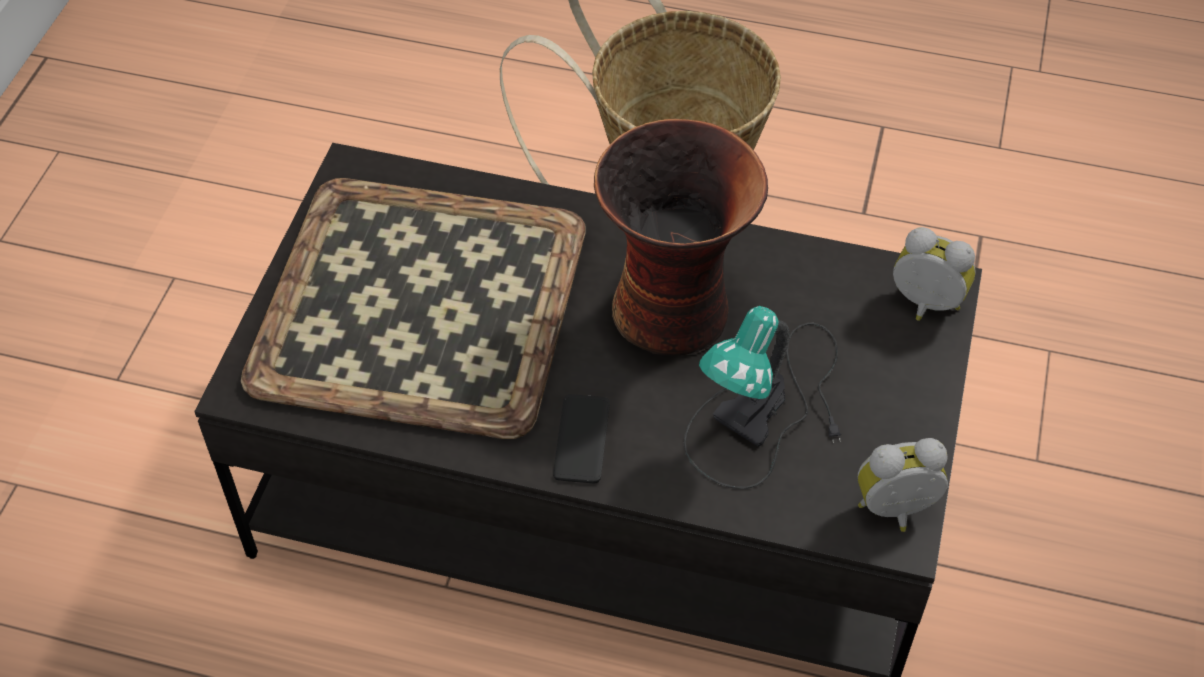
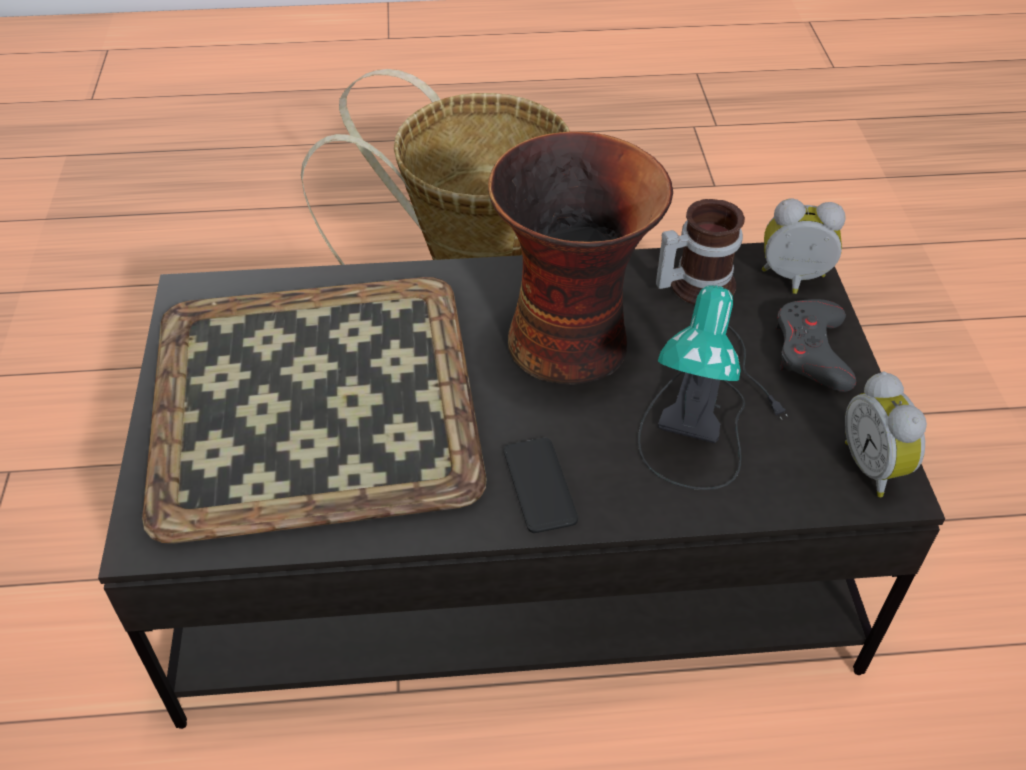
camera: 20 degrees left, 5 degrees down
alarm clock [858,438,948,532] -> alarm clock turned 75 degrees counterclockwise [845,371,927,497]
none -> mug [656,199,745,305]
none -> grey game controller [776,299,856,392]

